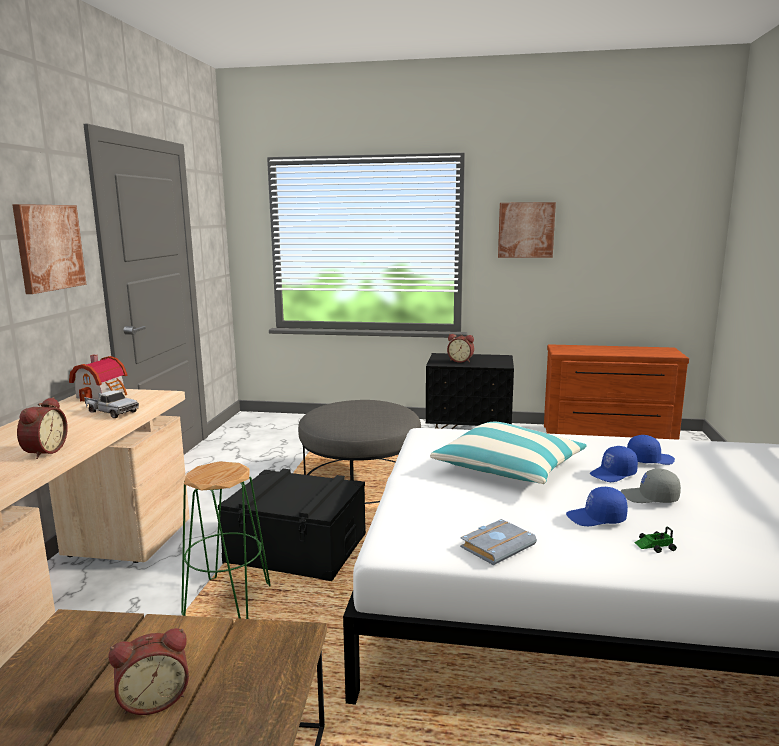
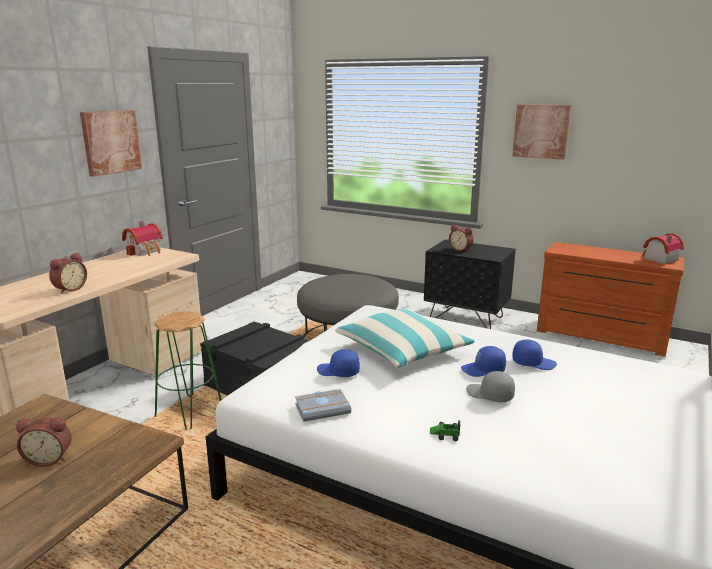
camera: 20 degrees right, 5 degrees up
toy truck [84,390,139,418] -> none
blue cap [566,487,628,526] -> blue cap moved to [317,349,360,377]
none -> toy house [641,233,684,264]

